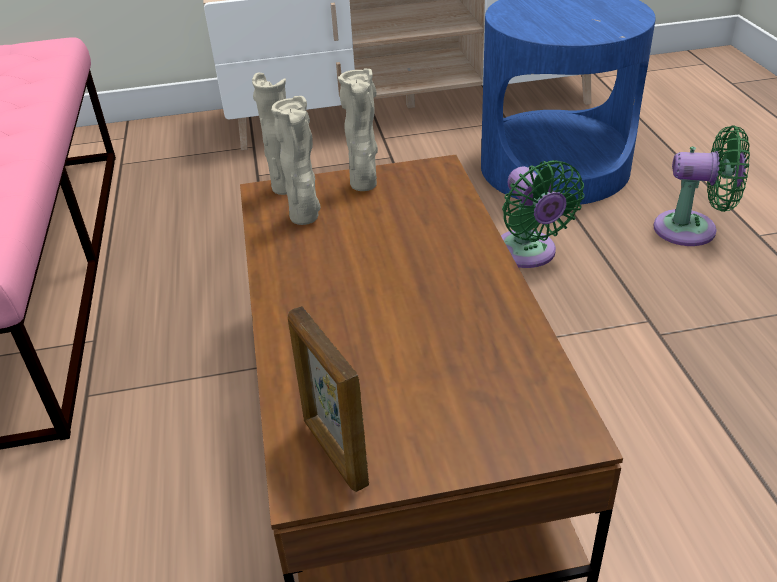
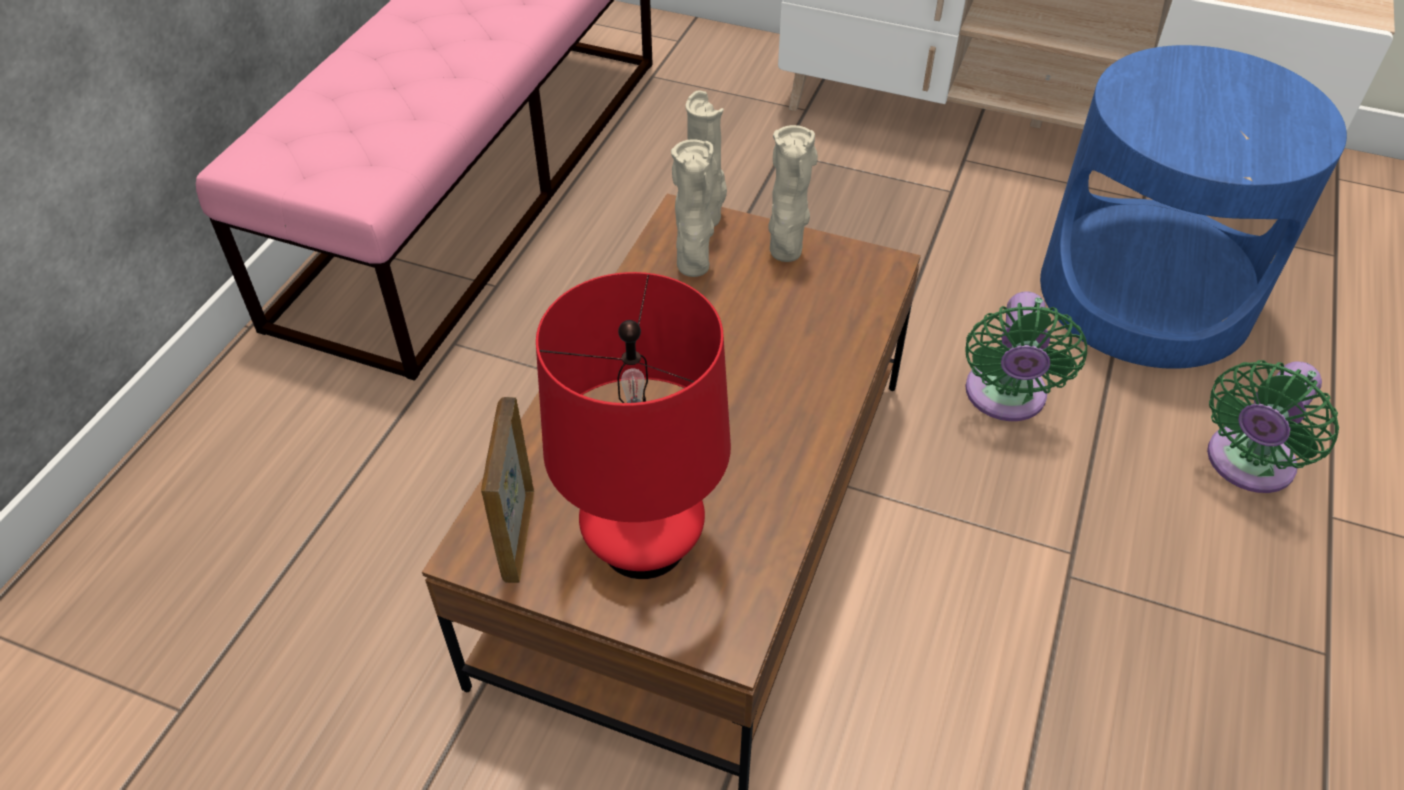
camera: 30 degrees right, 10 degrees up
green fan [654,125,750,246] -> green fan turned 90 degrees clockwise [1207,360,1339,493]
none -> red table lamp [536,272,731,579]

